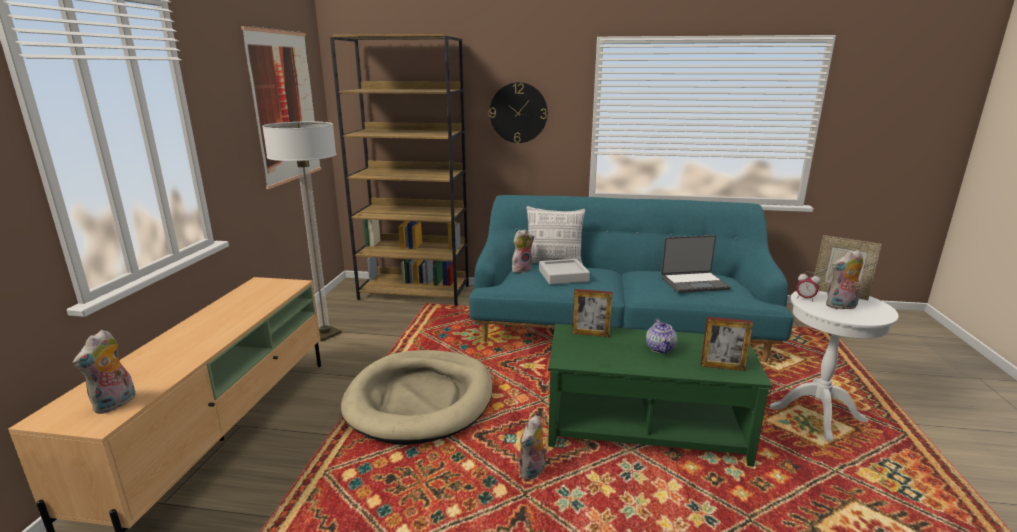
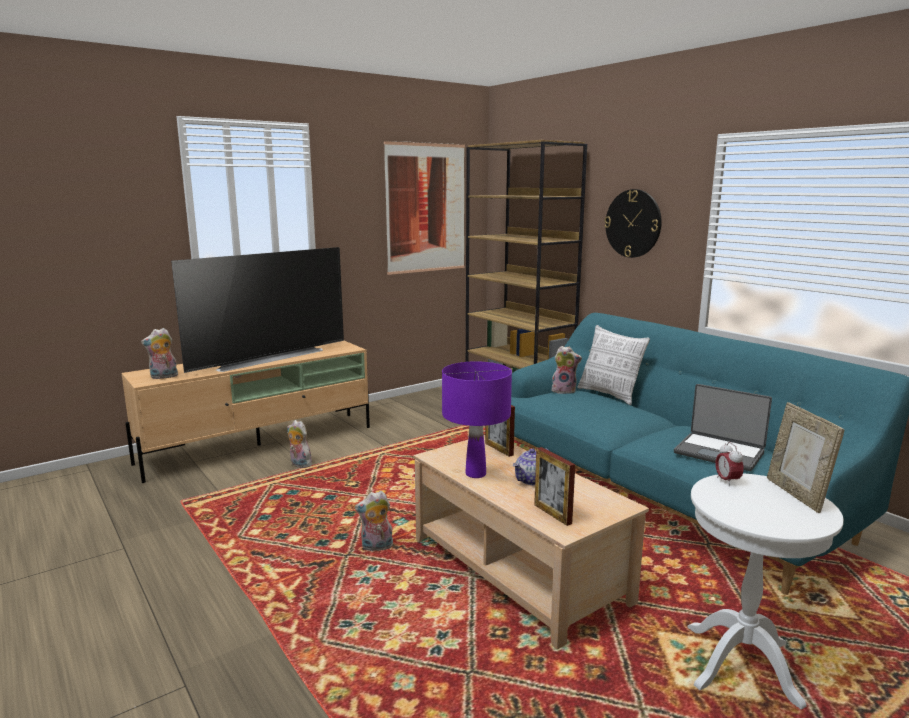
camera: 45 degrees right, 5 degrees down
floor lamp [262,121,342,341] -> none
beige dog bed [341,350,493,445] -> none
grey tray [539,259,590,285] -> none
green coffee table [548,324,773,467] -> beige coffee table [413,435,649,650]
plush toy [826,250,863,310] -> plush toy moved to [287,420,312,468]
none -> television [171,247,344,373]
none -> purple table lamp [442,361,512,478]

